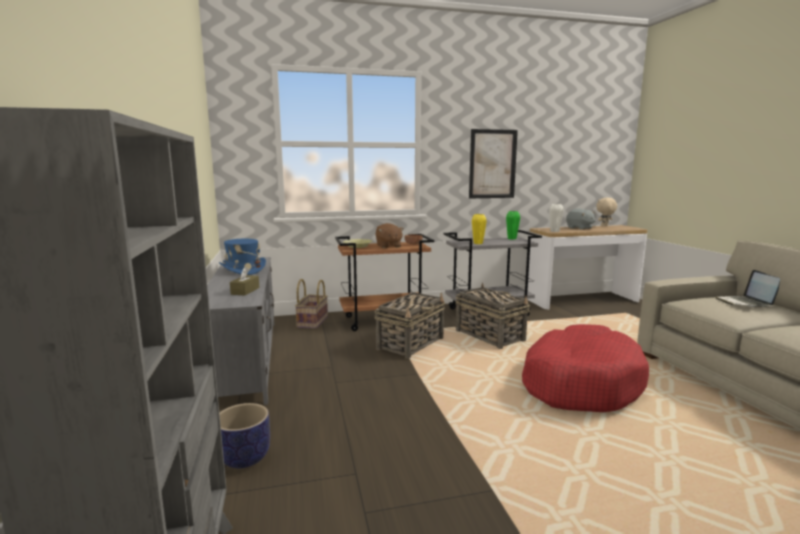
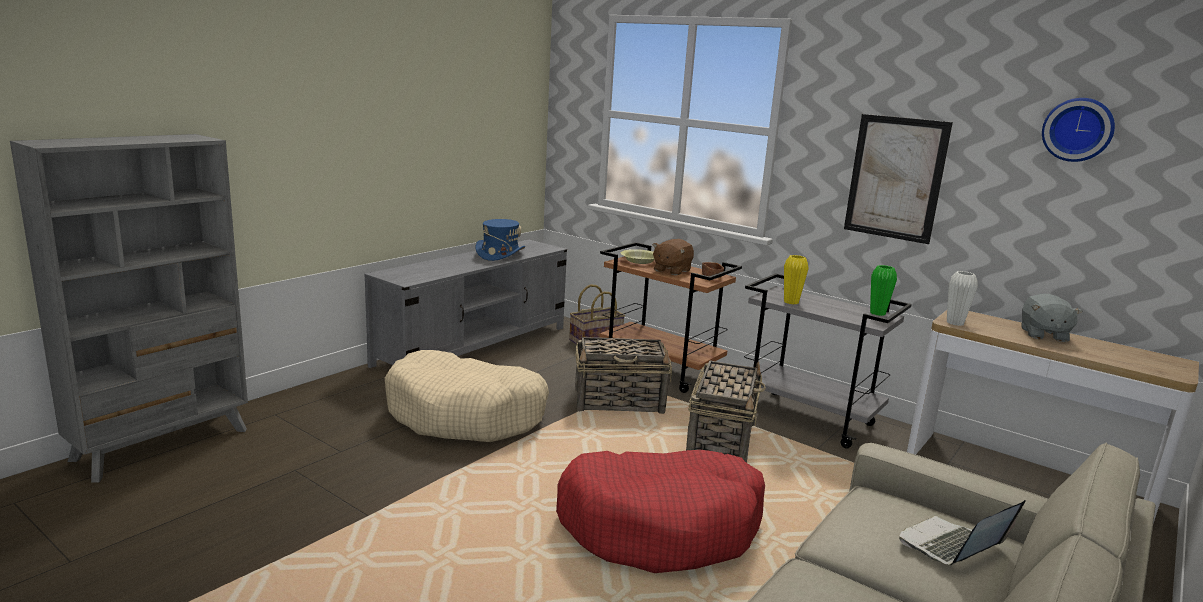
camera: 50 degrees right, 5 degrees up
planter [219,403,270,468] -> none
brown tissue box [230,267,259,295] -> none
beige plush toy [596,197,617,226] -> none
none -> beige dog bed [385,350,549,442]
none -> wall clock [1042,98,1115,162]

